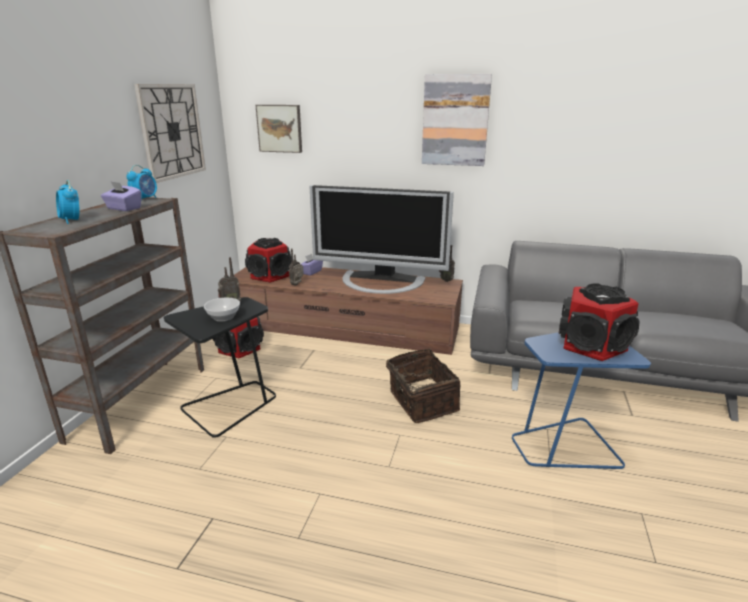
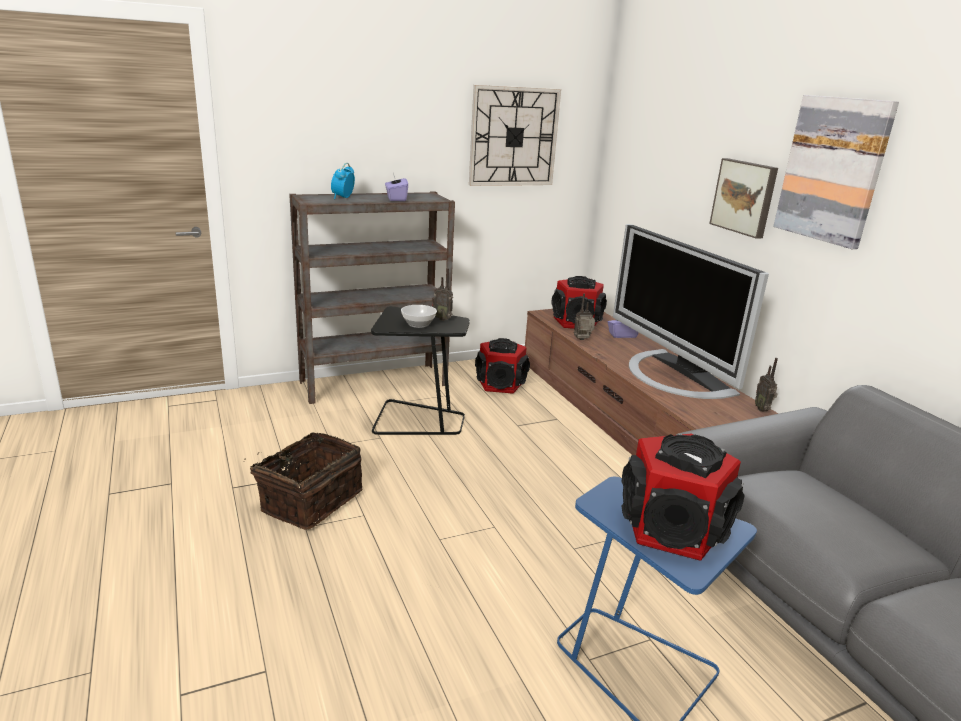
camera: 50 degrees right, 0 degrees up
alarm clock [126,165,157,200] -> none
picture [256,105,302,153] -> picture moved to [709,158,778,239]
basket [386,349,460,423] -> basket moved to [245,432,362,530]

